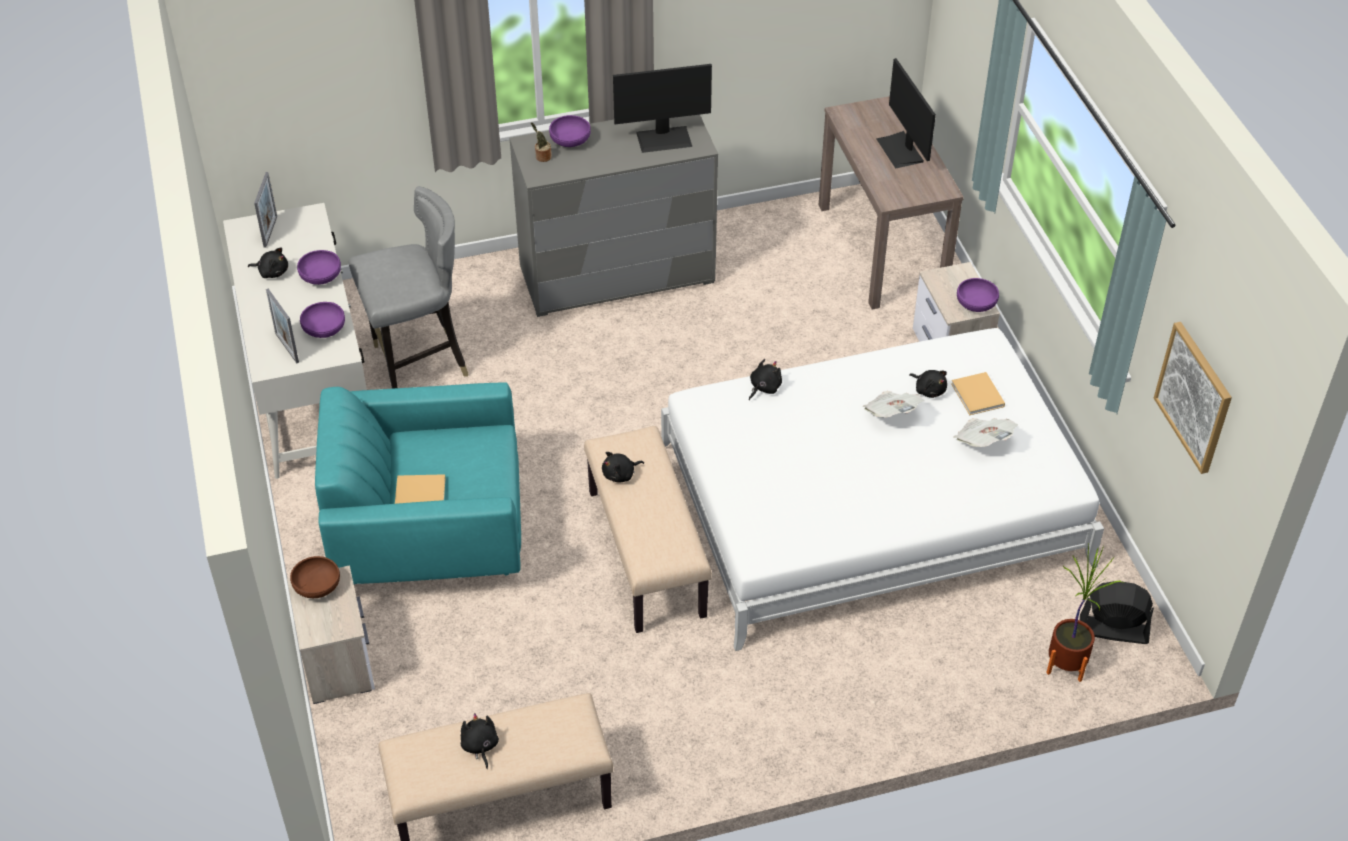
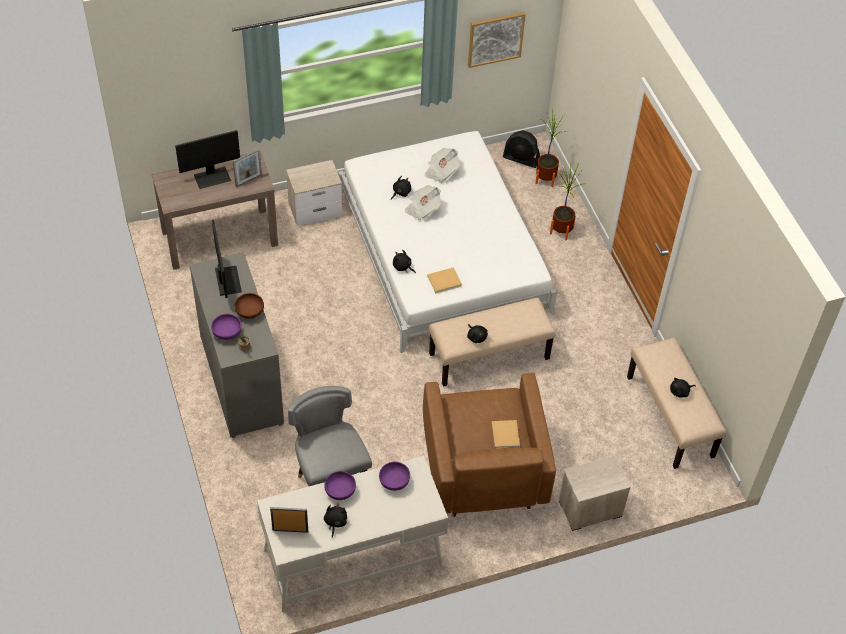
camera: 95 degrees left, 5 degrees up
picture frame [266,289,299,363] -> picture frame moved to [233,149,262,187]
brown bowl [290,556,340,598] -> brown bowl moved to [235,293,264,319]
turquoise armchair [315,382,521,585] -> brown armchair [423,373,556,517]
beige book [951,372,1005,415] -> beige book moved to [427,267,462,294]
purple bowl [957,278,999,312] -> none
black fan [1080,581,1154,644] -> black fan turned 75 degrees counterclockwise [503,130,540,168]
none -> potted plant [550,166,587,240]

